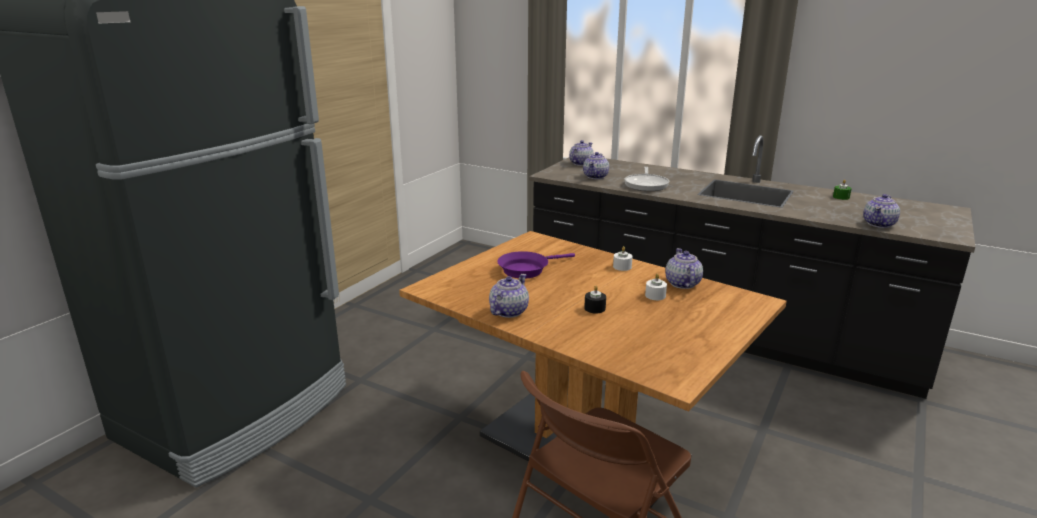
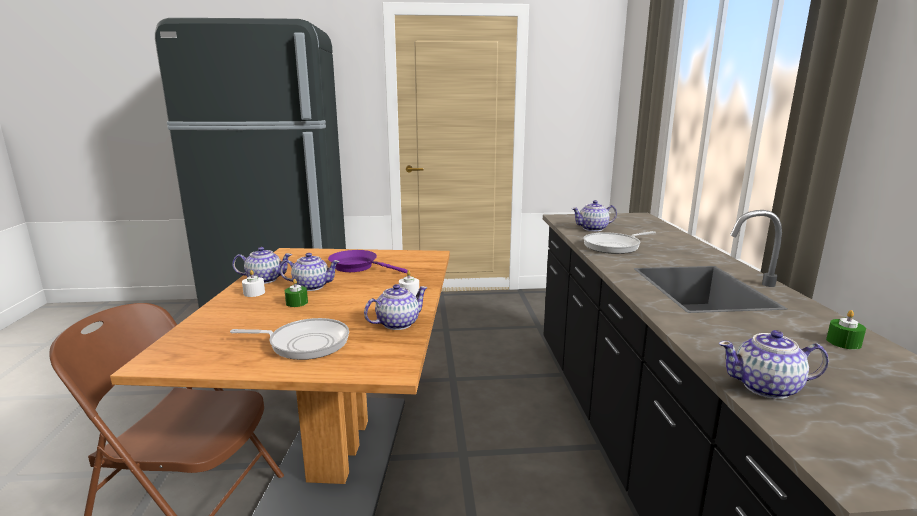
camera: 55 degrees right, 5 degrees down
teapot [569,140,594,166] -> teapot moved to [280,253,340,291]
black candle [584,286,606,313] -> green candle [285,279,308,307]
white candle [645,273,667,300] -> white candle moved to [242,270,265,297]
none -> frying pan [230,318,349,360]

